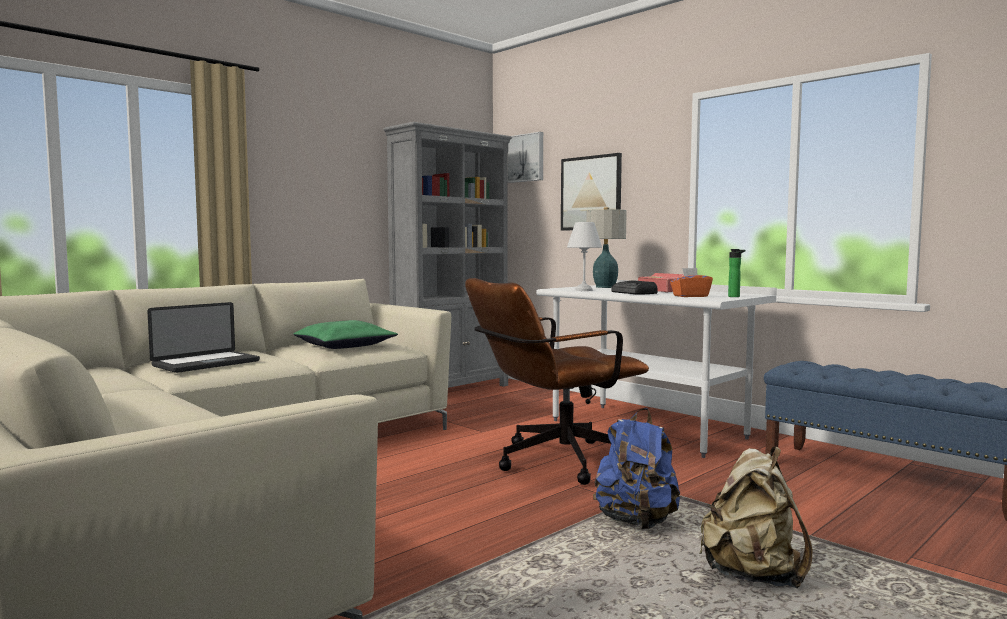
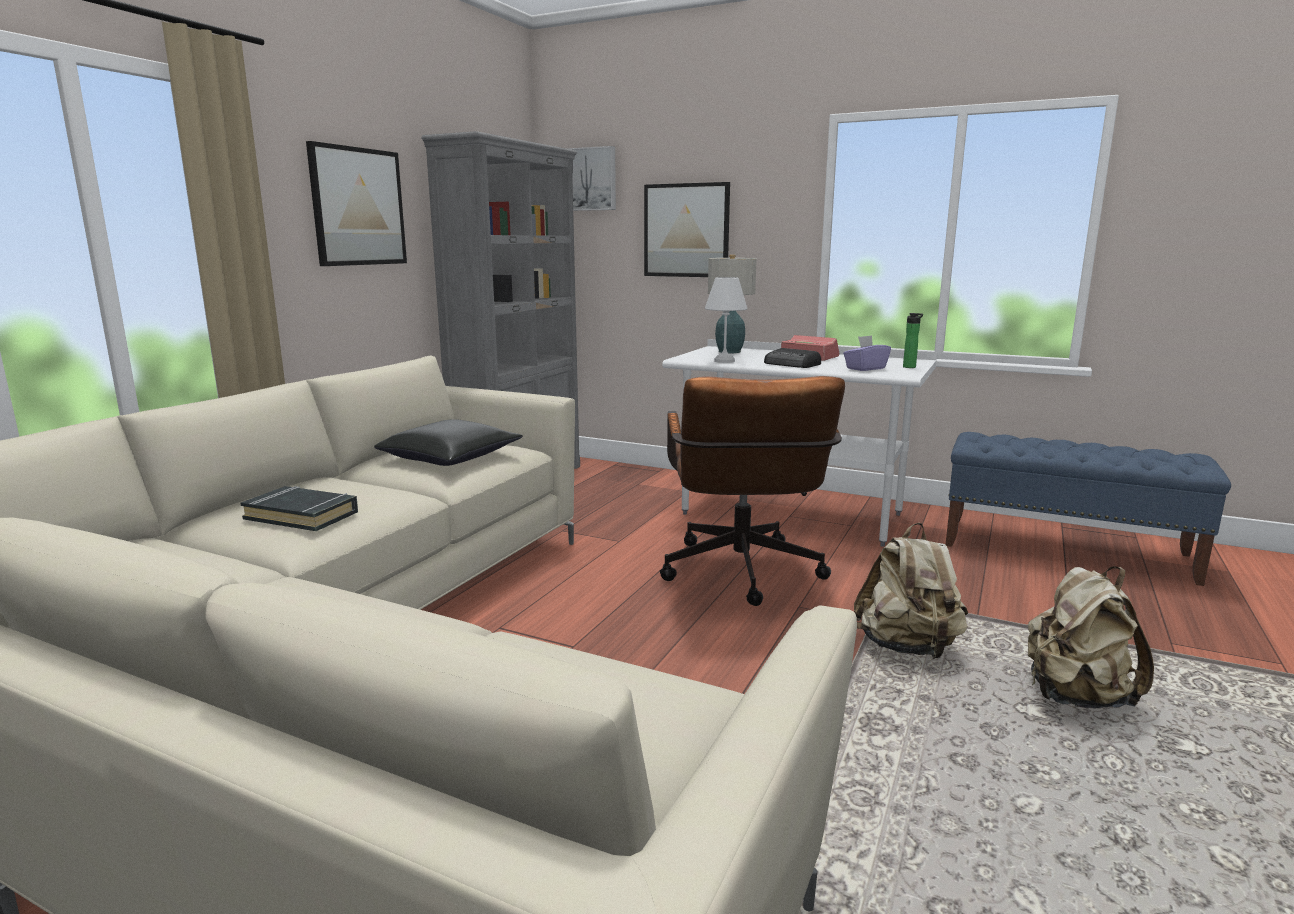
camera: 20 degrees left, 10 degrees up
laptop [147,302,260,373] -> black book [240,486,358,531]
green pillow [294,320,398,349] -> black pillow [374,419,523,466]
brown office chair [465,278,649,485] -> brown office chair turned 45 degrees counterclockwise [660,376,845,606]
blue backpack [593,408,680,529] -> beige backpack [854,523,968,659]
orange tissue box [670,268,713,297] -> purple tissue box [843,335,891,371]
none -> picture [306,141,407,266]

